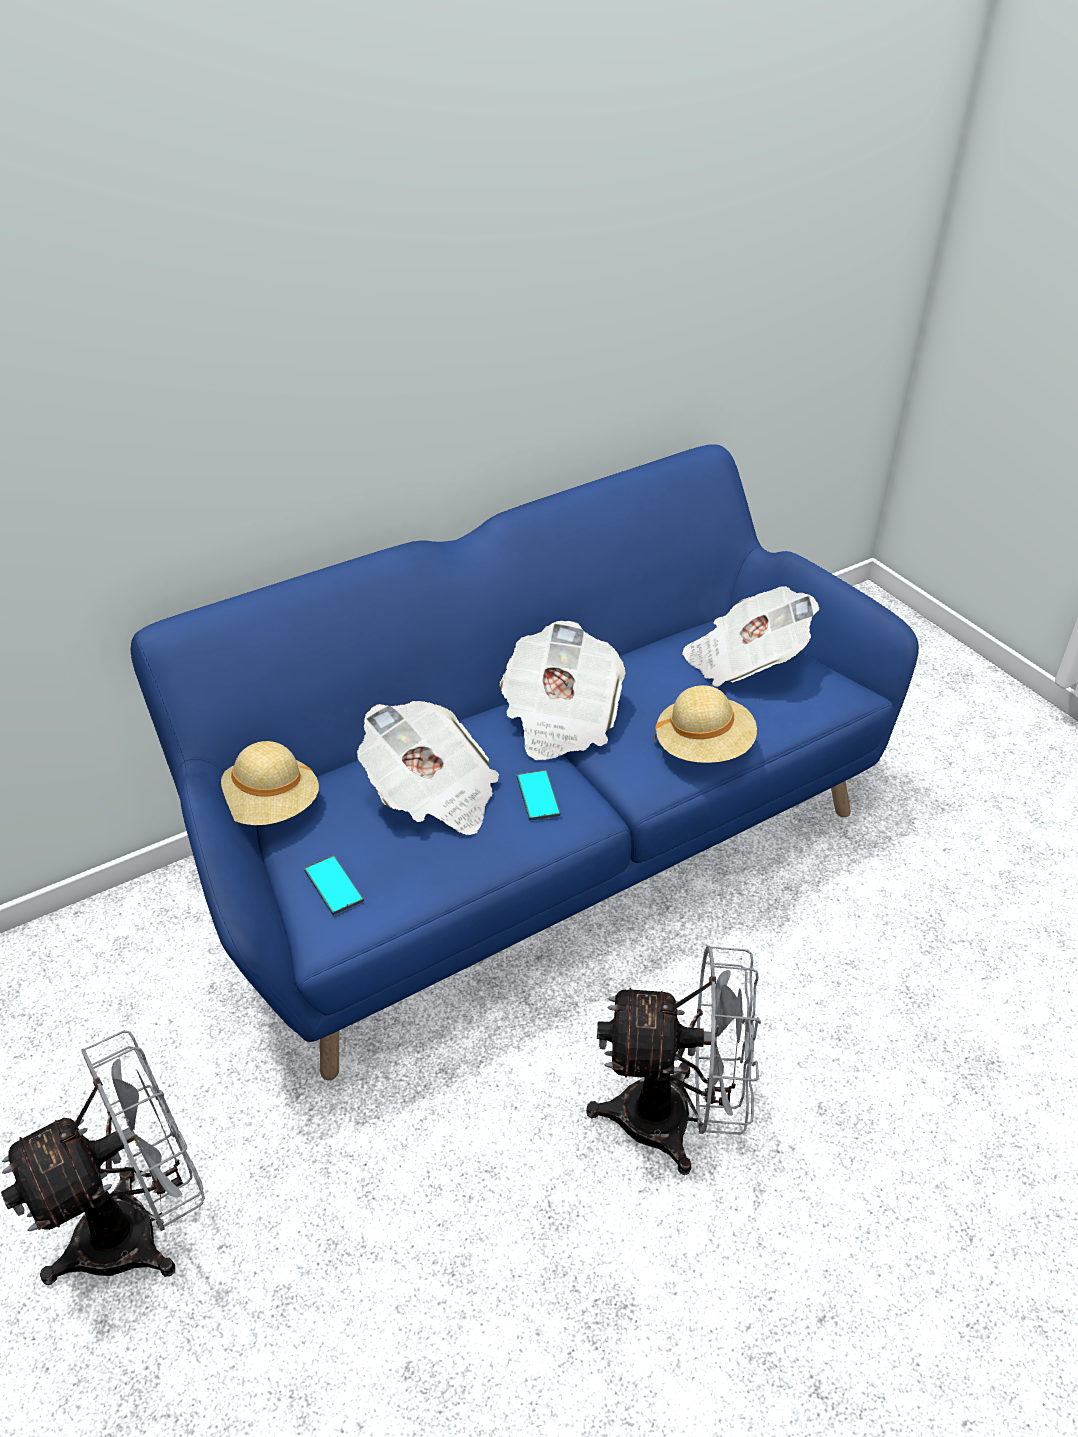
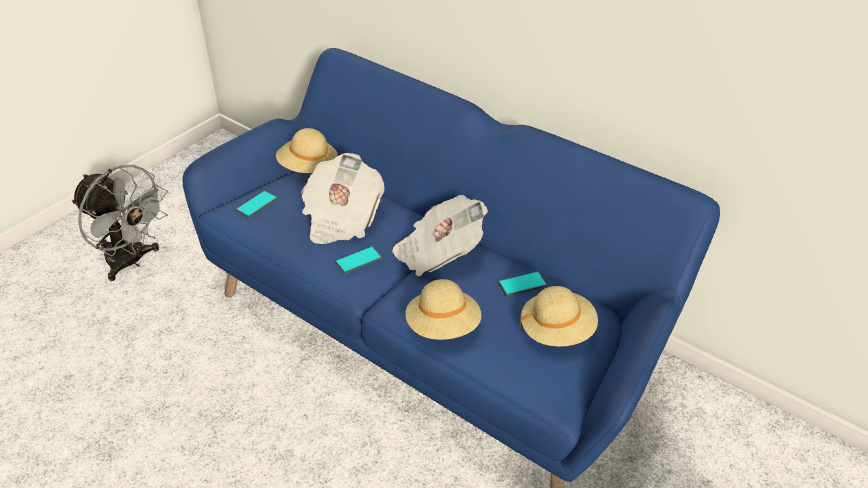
camera: 70 degrees right, 0 degrees up
grey fan [586,946,761,1175] -> none
newspaper [682,586,819,687] -> beige hat [519,286,598,347]
none -> phone [498,271,547,296]

